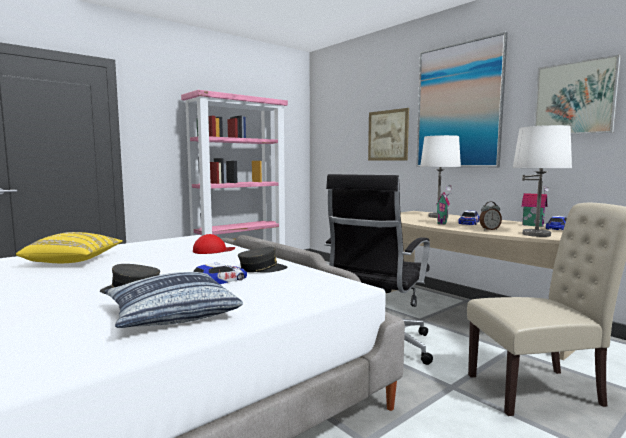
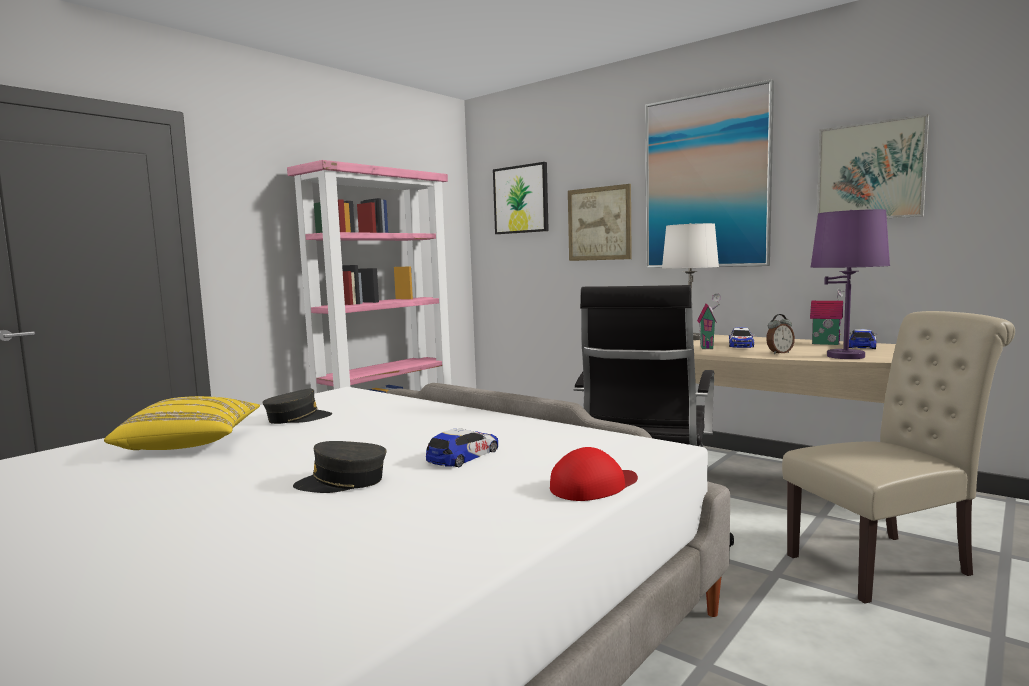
camera: 10 degrees left, 0 degrees up
pillow [105,272,243,328] -> none
red cap [193,234,235,254] -> red cap moved to [550,447,638,501]
grey cap [238,247,288,273] -> grey cap moved to [263,389,332,424]
white table lamp [513,125,572,237] -> purple table lamp [811,209,890,359]
none -> picture [493,162,549,234]

